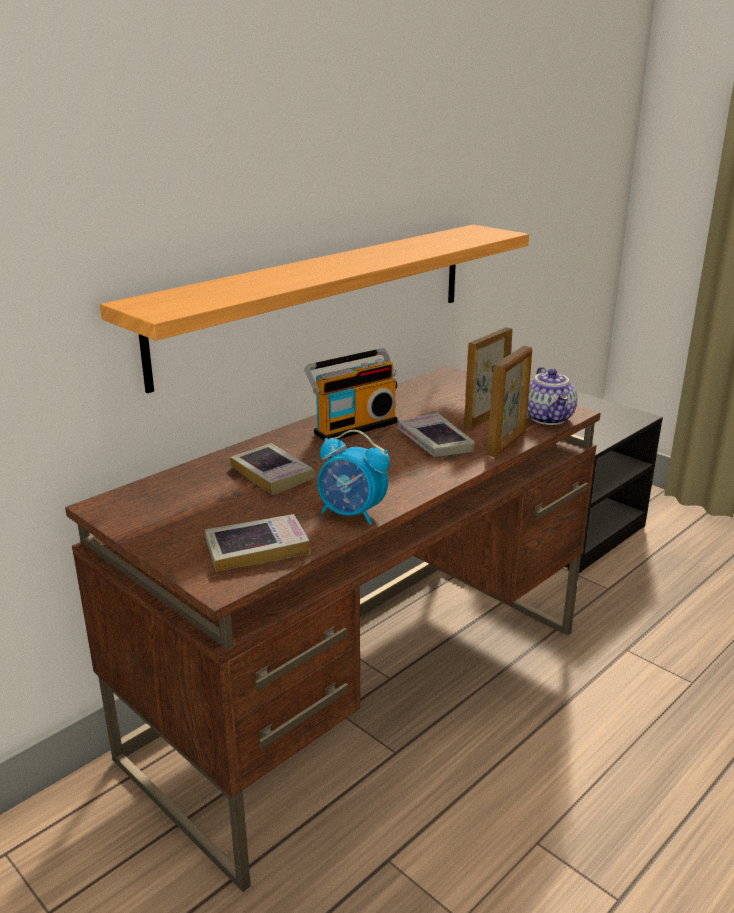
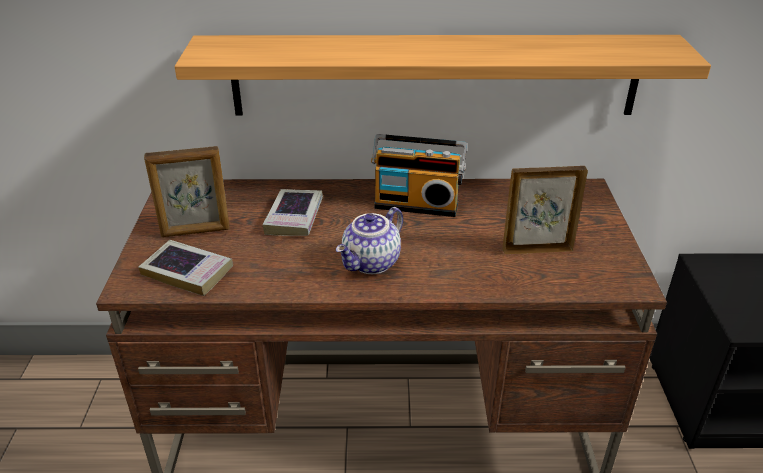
camera: 45 degrees right, 10 degrees up
alarm clock [317,430,390,525] -> none
book [398,413,475,457] -> none
picture frame [487,346,532,457] -> picture frame moved to [144,146,230,237]
teapot [527,367,577,425] -> teapot moved to [336,207,403,274]

